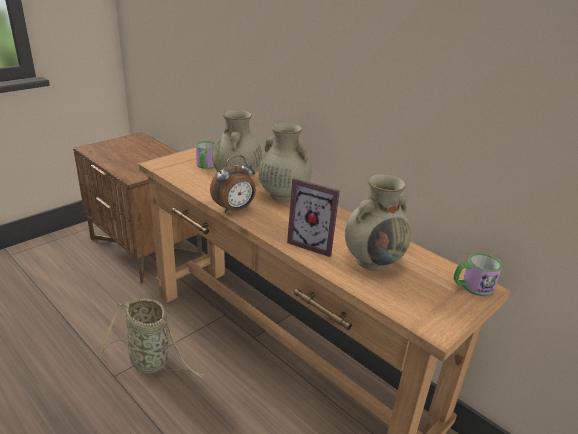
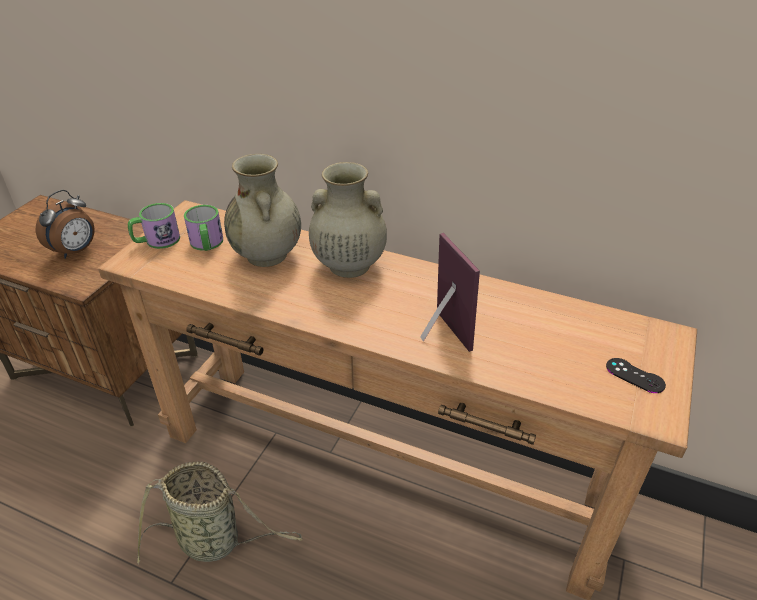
camera: 20 degrees left, 10 degrees up
alarm clock [210,156,256,213] -> alarm clock moved to [36,190,95,259]
picture frame [287,178,340,257] -> picture frame turned 120 degrees counterclockwise [420,233,480,352]
beige vase [345,174,411,271] -> none
mug [454,253,502,297] -> mug moved to [128,203,180,249]
none -> black game controller [606,358,666,393]

